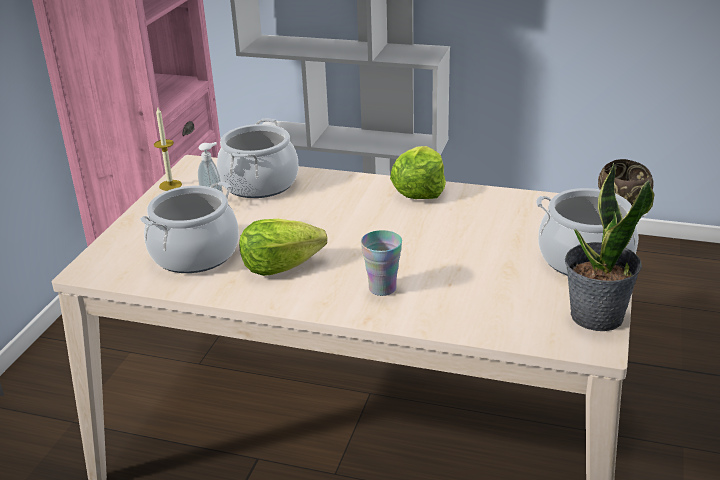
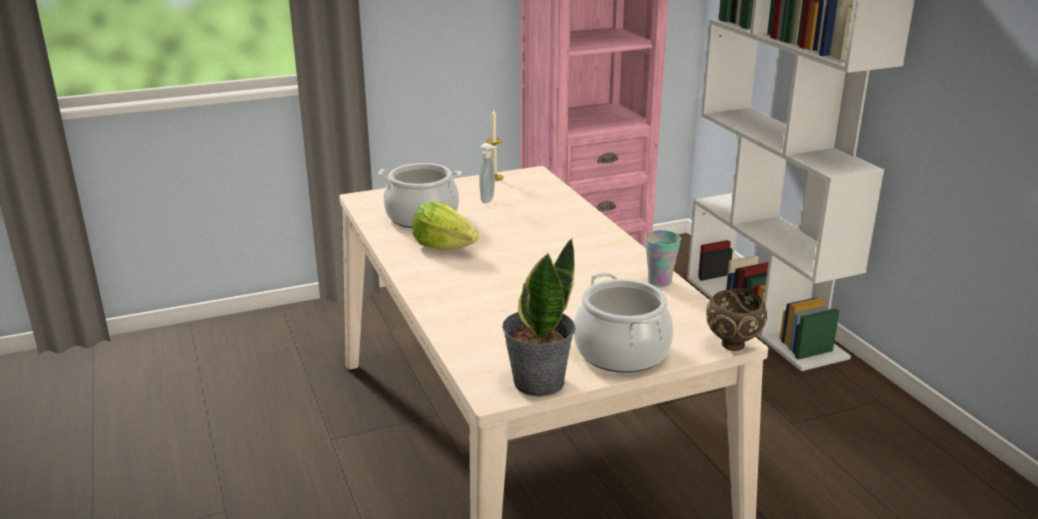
camera: 50 degrees right, 5 degrees down
cooking pot [217,119,298,198] -> none
cup [361,230,402,296] -> cup moved to [645,230,681,287]
lettuce [390,146,446,199] -> none

